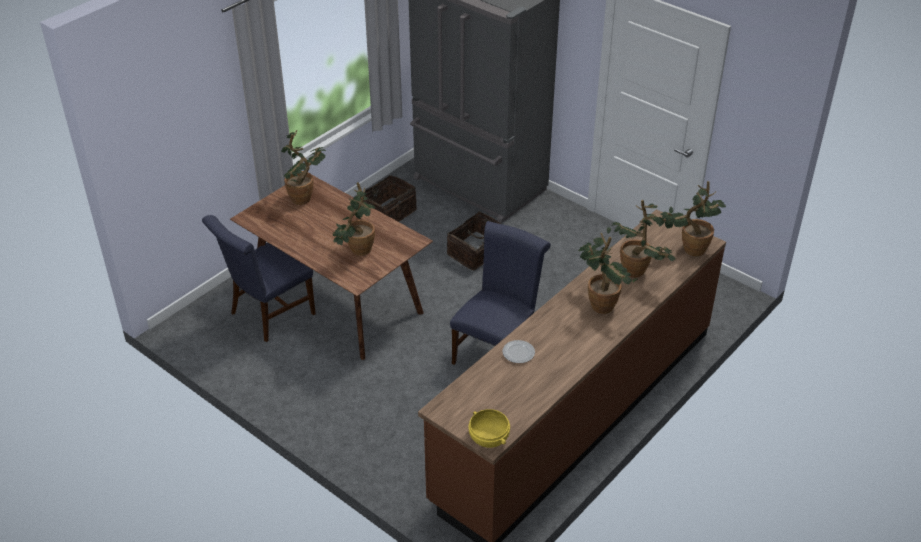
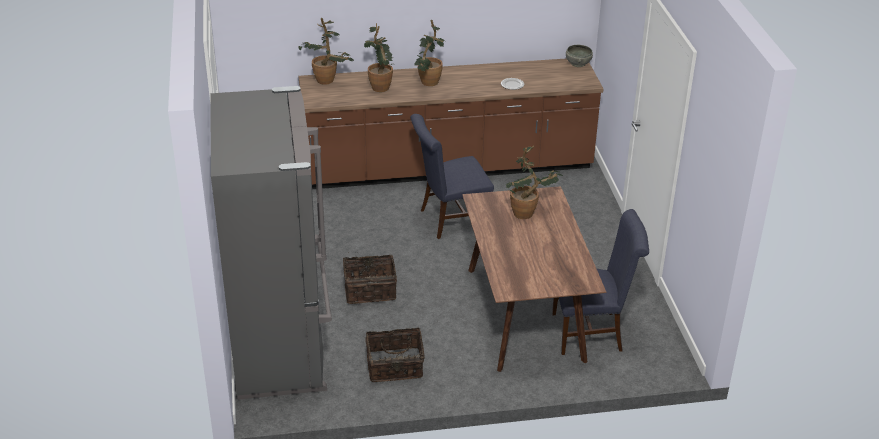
camera: 140 degrees left, 5 degrees down
potted plant [281,130,326,205] -> none
yellow bowl [468,409,510,448] -> grey bowl [566,45,593,67]

